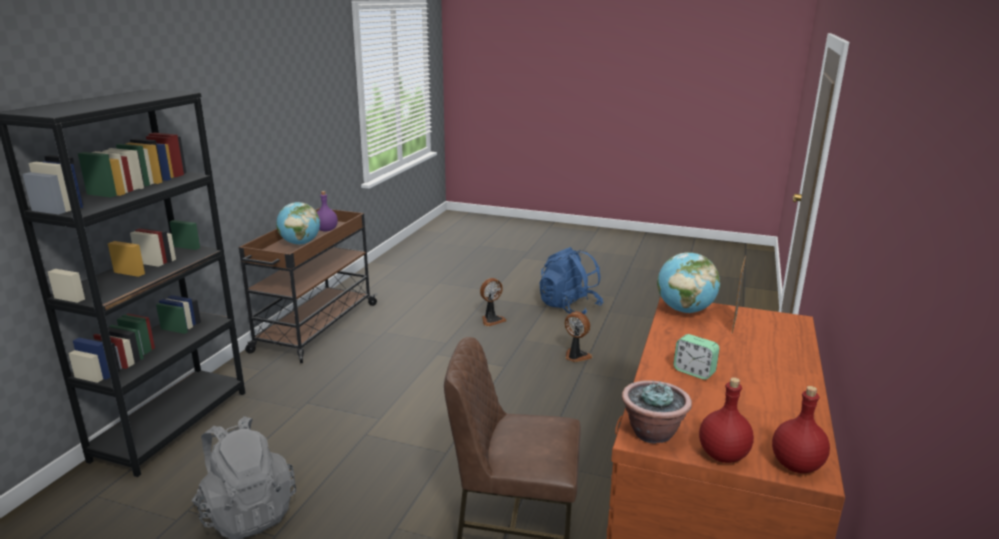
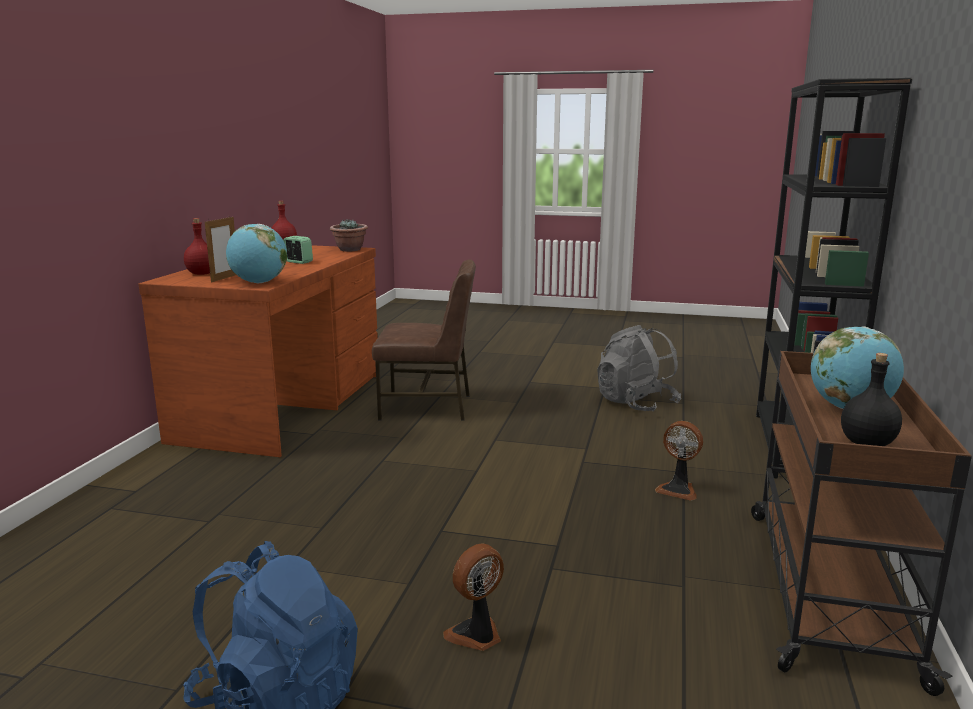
camera: 175 degrees right, 5 degrees down
purple bottle [317,191,338,231] -> black bottle [841,353,902,446]
fan [565,311,592,362] -> fan moved to [655,421,703,501]
red bottle [699,377,754,463] -> red bottle moved to [184,218,210,275]

